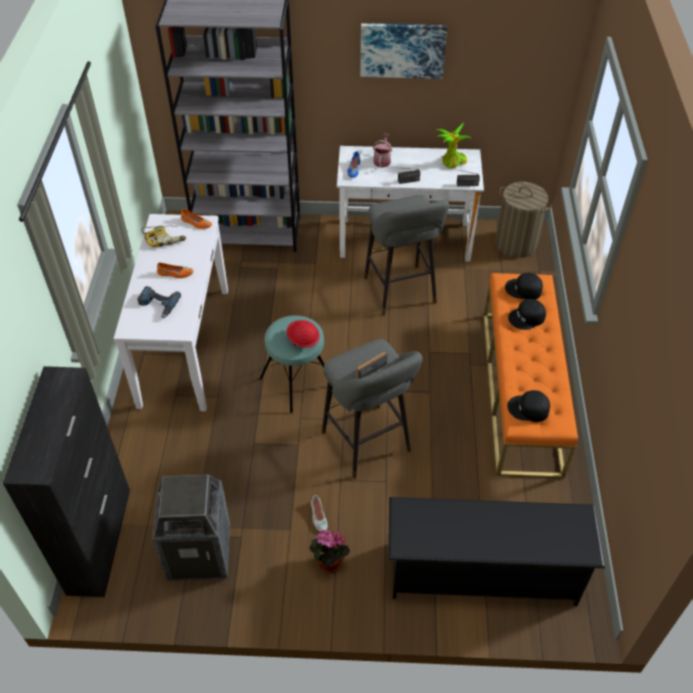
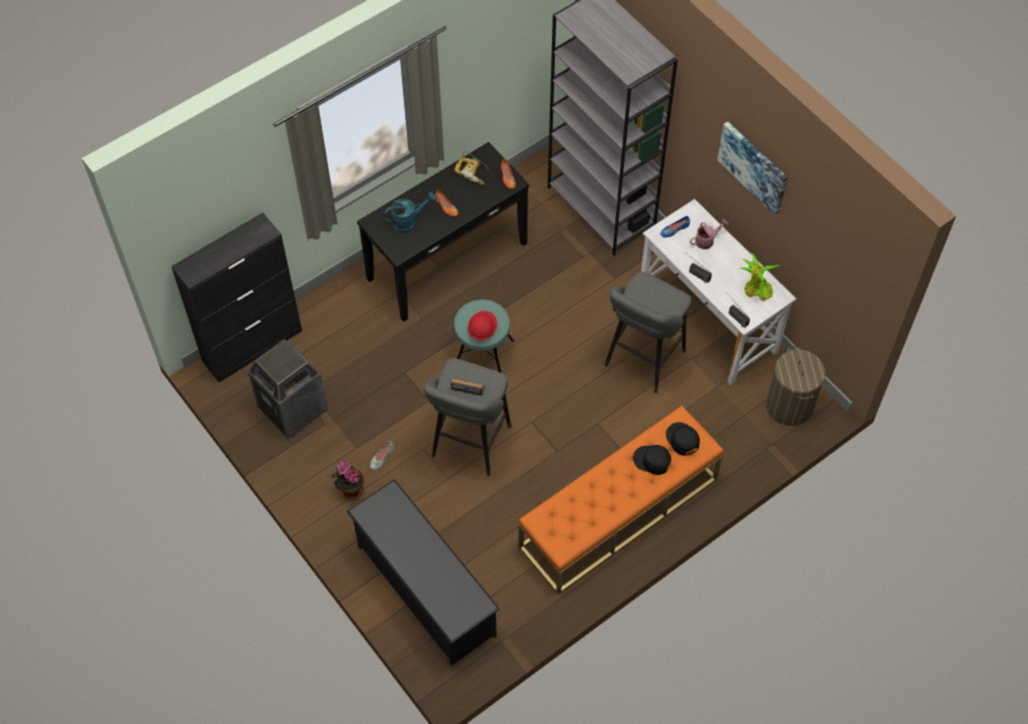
camera: 50 degrees right, 10 degrees up
white console table [113,214,228,411] -> black console table [357,142,529,322]
power drill [137,286,181,319] -> turquoise watering can [384,192,437,233]
black cap [507,390,550,422] -> none

